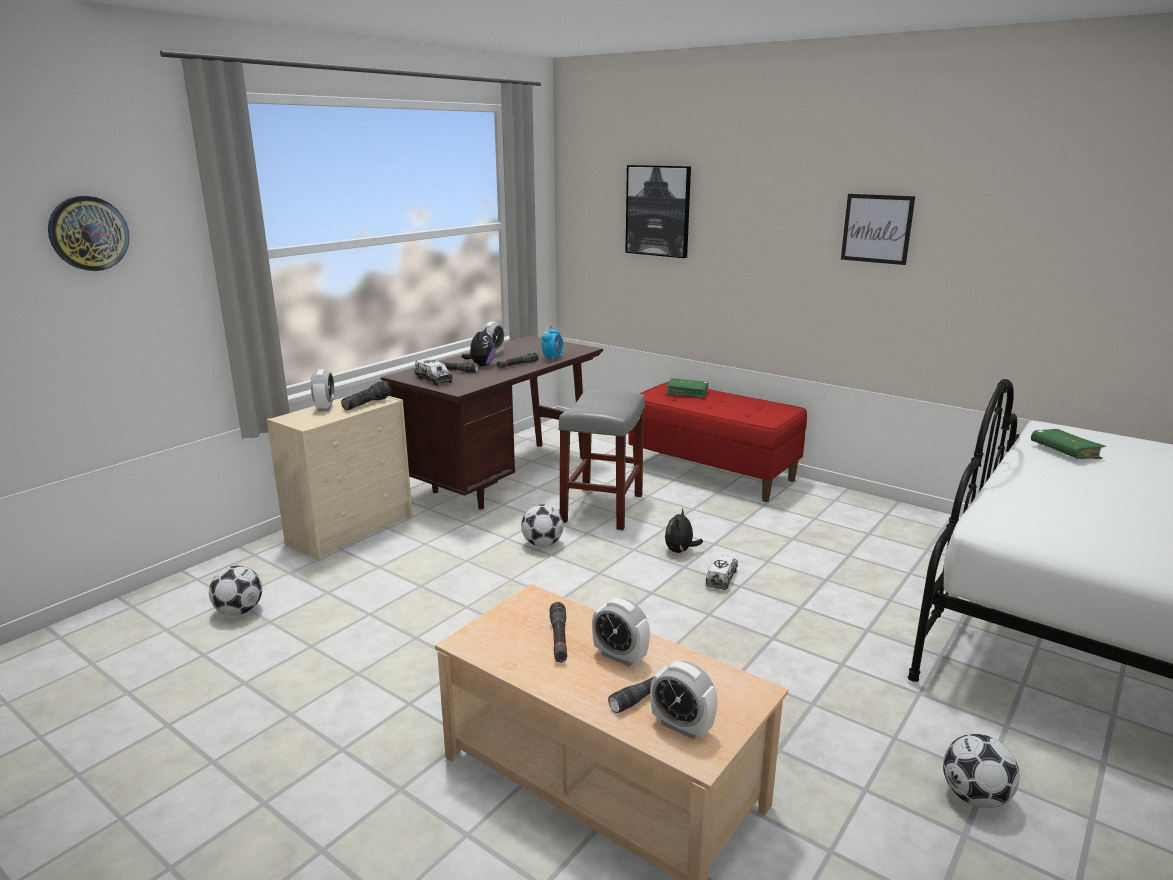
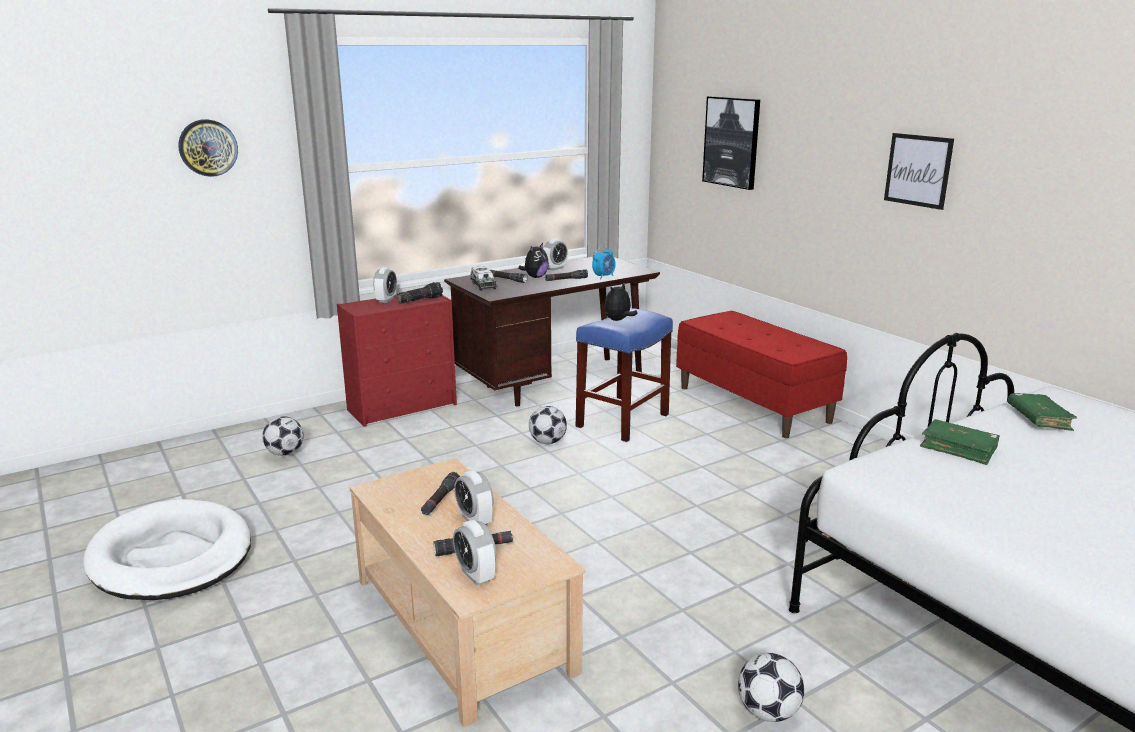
camera: 20 degrees right, 0 degrees up
beige dresser [267,395,413,561] -> red dresser [337,295,457,427]
grey stool [558,389,645,531] -> blue stool [576,308,673,442]
plush toy [665,508,703,553] -> plush toy moved to [604,283,638,321]
green book [666,378,709,398] -> green book moved to [920,419,1000,465]
toy truck [705,555,738,590] -> none
none -> white dog bed [83,499,251,600]

